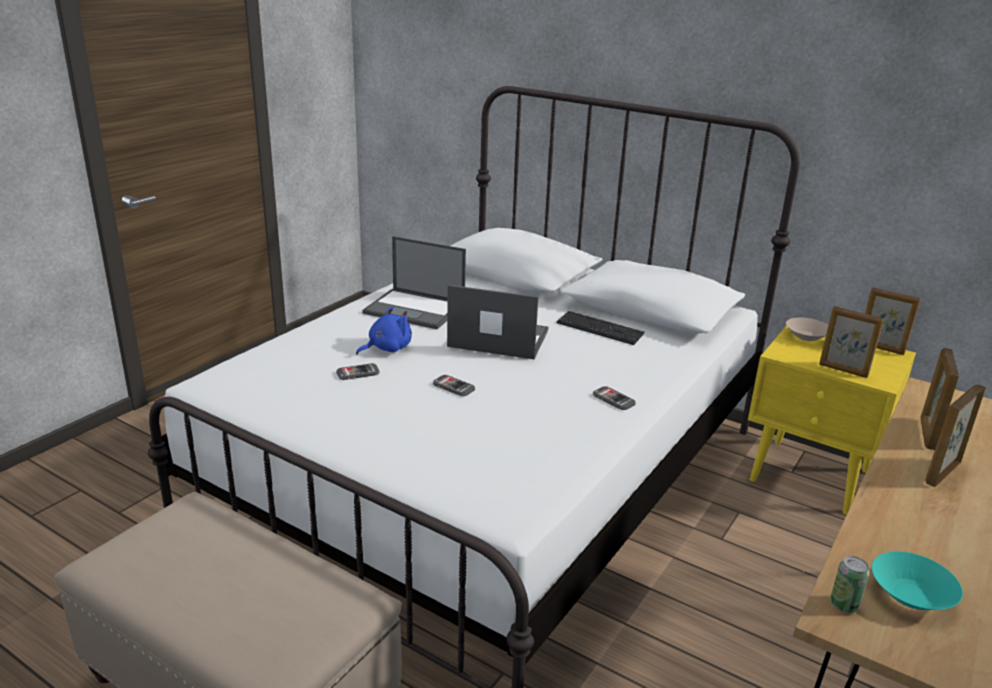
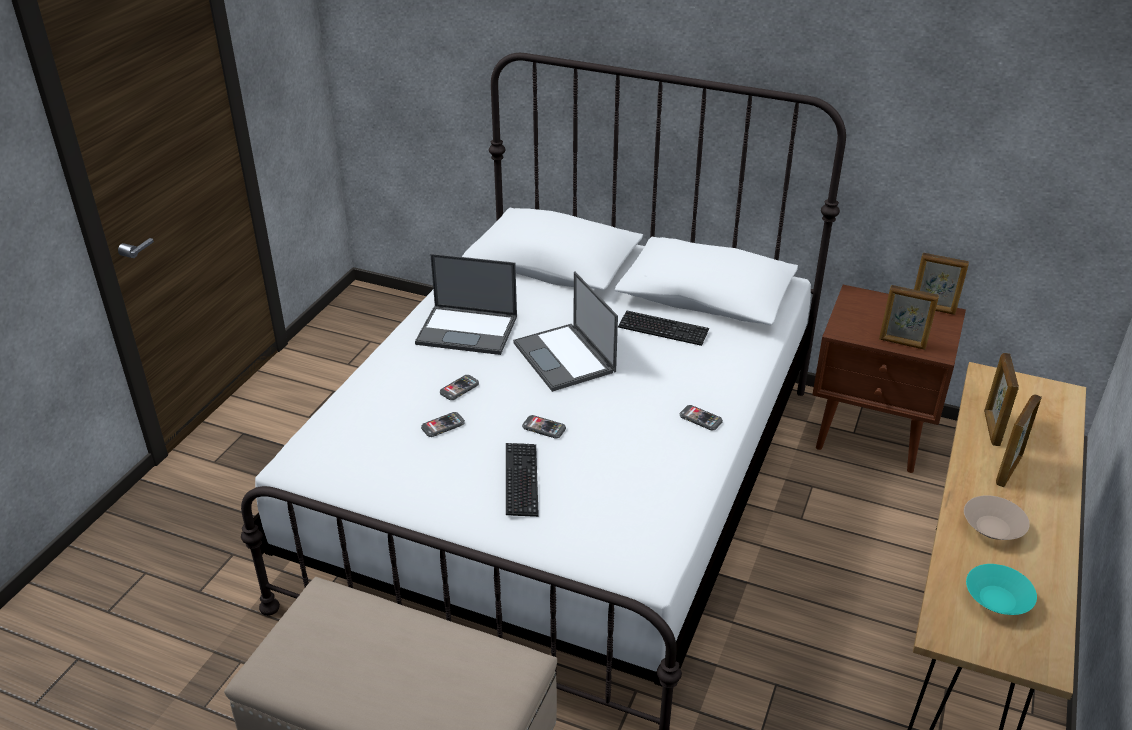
camera: 10 degrees left, 10 degrees up
blue plush toy [356,307,412,355] -> phone [440,375,479,400]
laptop [447,285,548,359] -> laptop turned 120 degrees counterclockwise [513,271,618,392]
yellow nightstand [748,325,916,515] -> brown nightstand [812,285,966,473]
beige bowl [786,318,828,341] -> beige bowl moved to [964,495,1030,540]
can [830,556,870,613] -> none
none -> keyboard [506,443,539,517]

